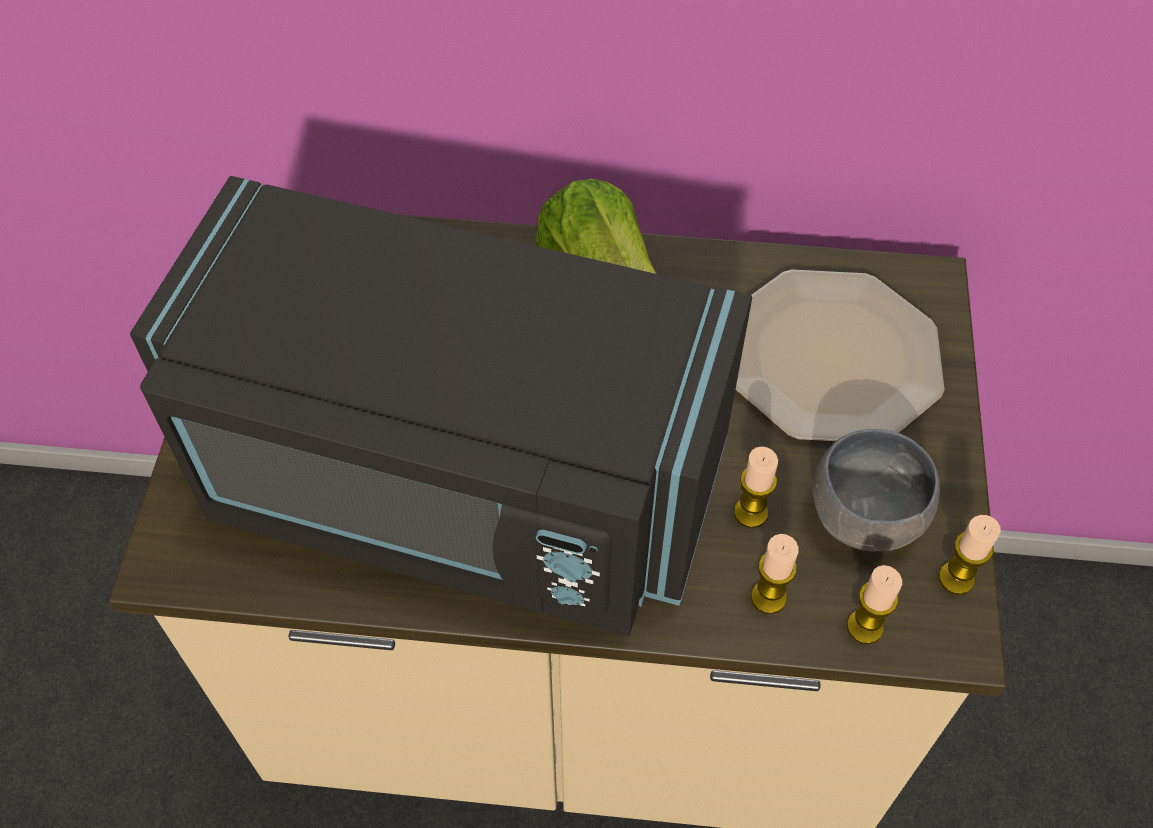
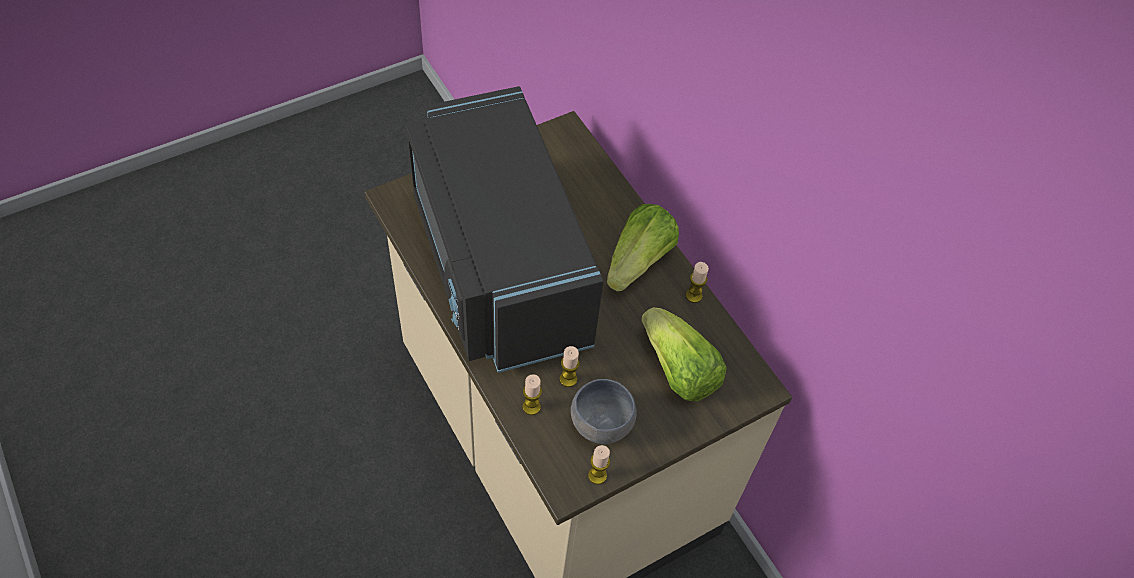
camera: 50 degrees right, 0 degrees up
plate [735,270,945,442] -> lettuce [641,307,727,401]
candle [847,565,902,644] -> candle moved to [686,262,709,303]

